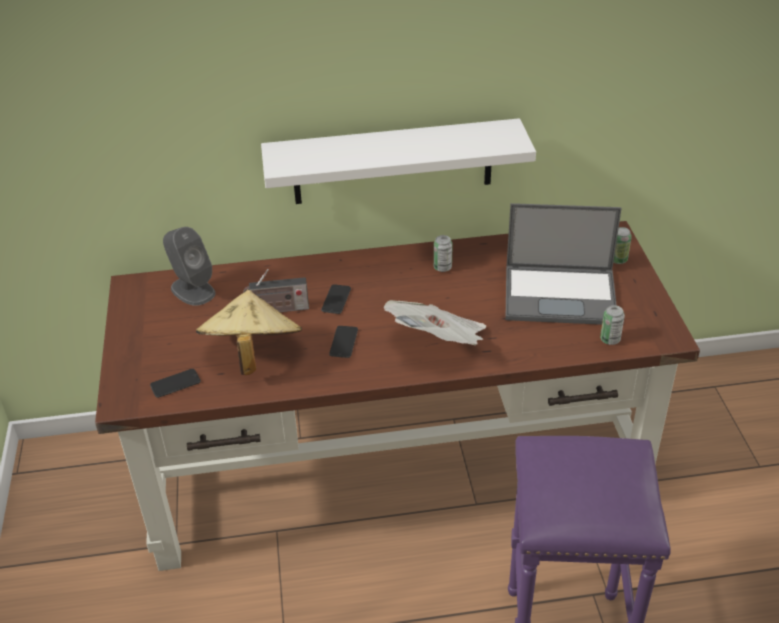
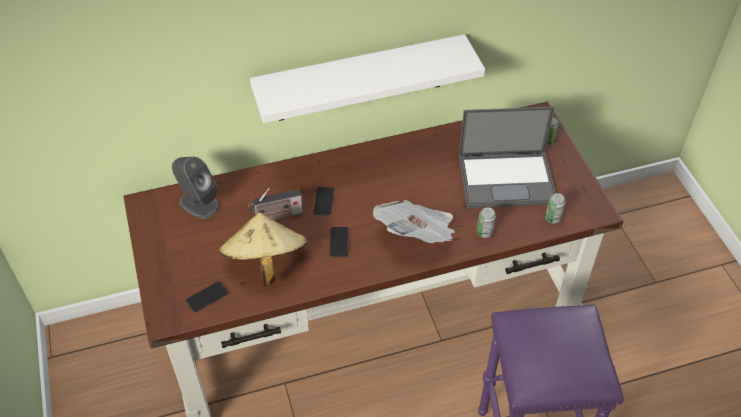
camera: 10 degrees left, 10 degrees up
can [434,235,453,272] -> can moved to [477,207,496,238]

